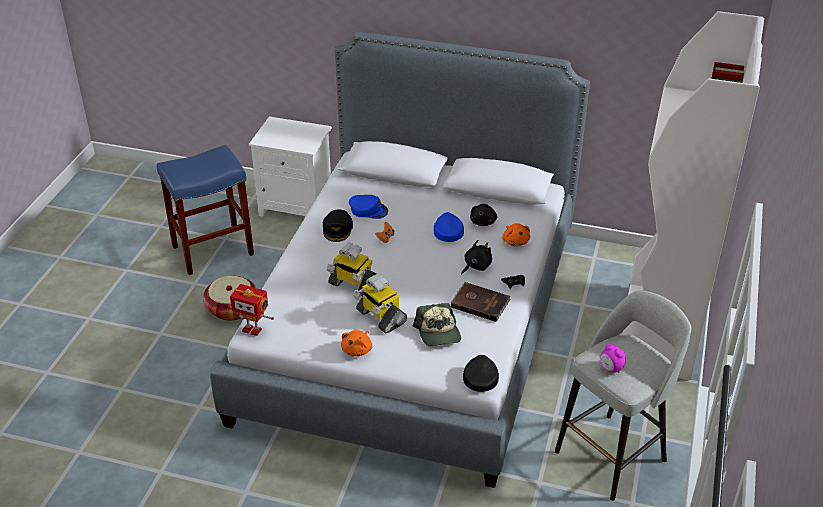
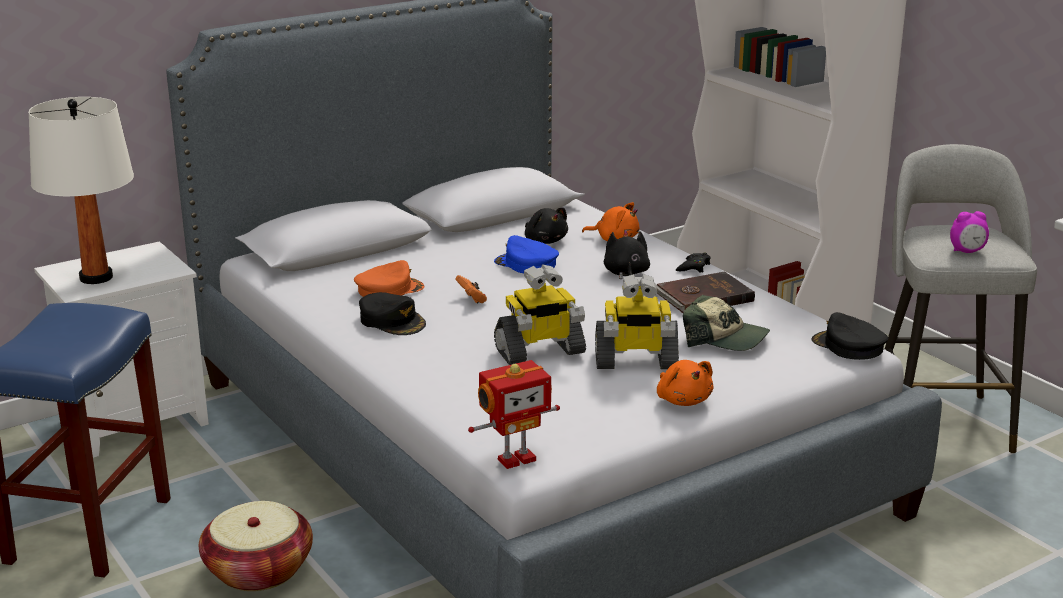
camera: 50 degrees left, 15 degrees down
blue cap [349,195,388,219] -> orange cap [354,260,425,297]
none -> white table lamp [29,97,134,284]

